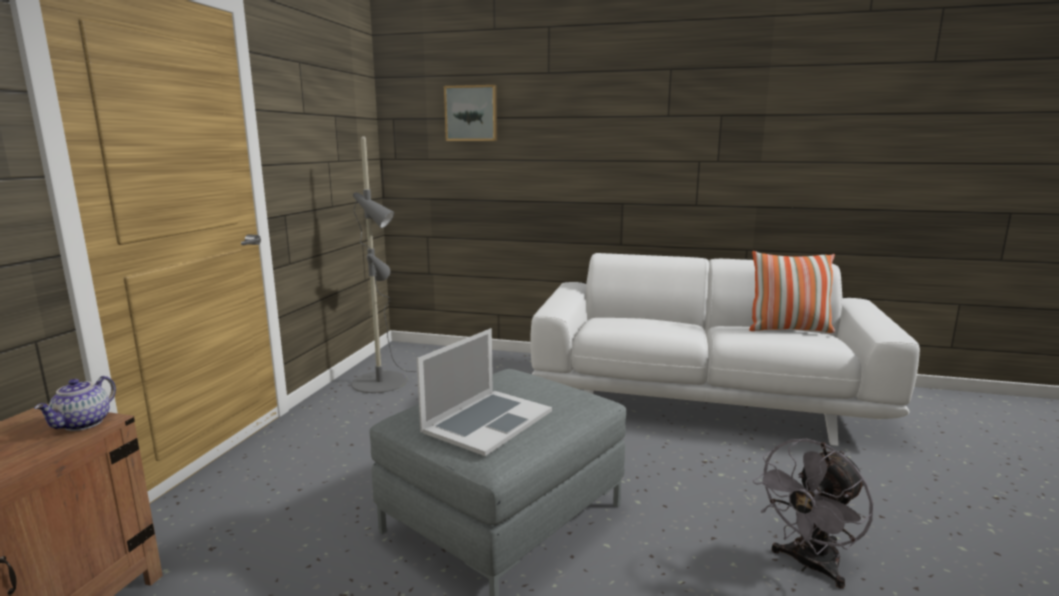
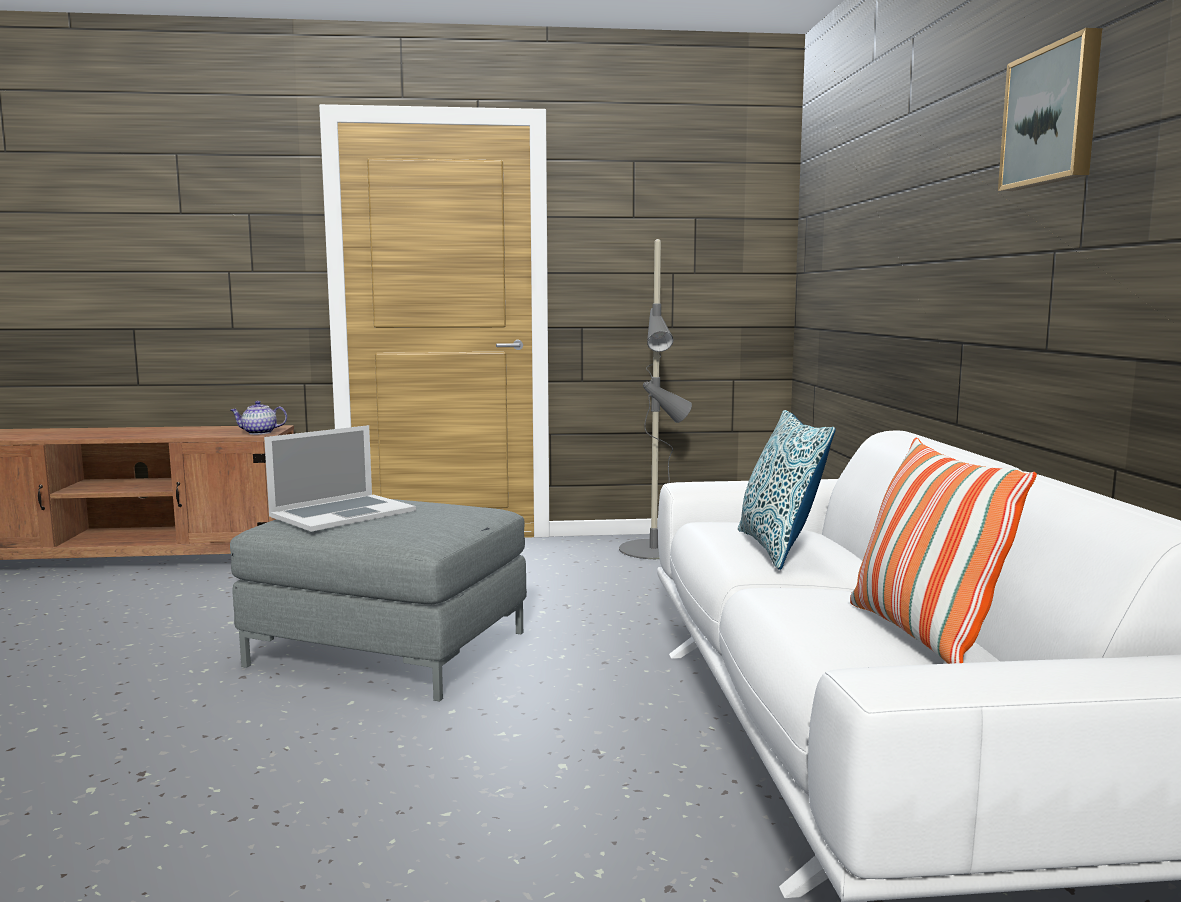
camera: 70 degrees right, 5 degrees down
laptop [417,328,552,456] -> laptop turned 60 degrees counterclockwise [264,425,416,532]
picture [444,85,497,141] -> picture moved to [998,28,1102,191]
grey fan [753,439,873,589] -> none
none -> pillow [738,410,836,570]

